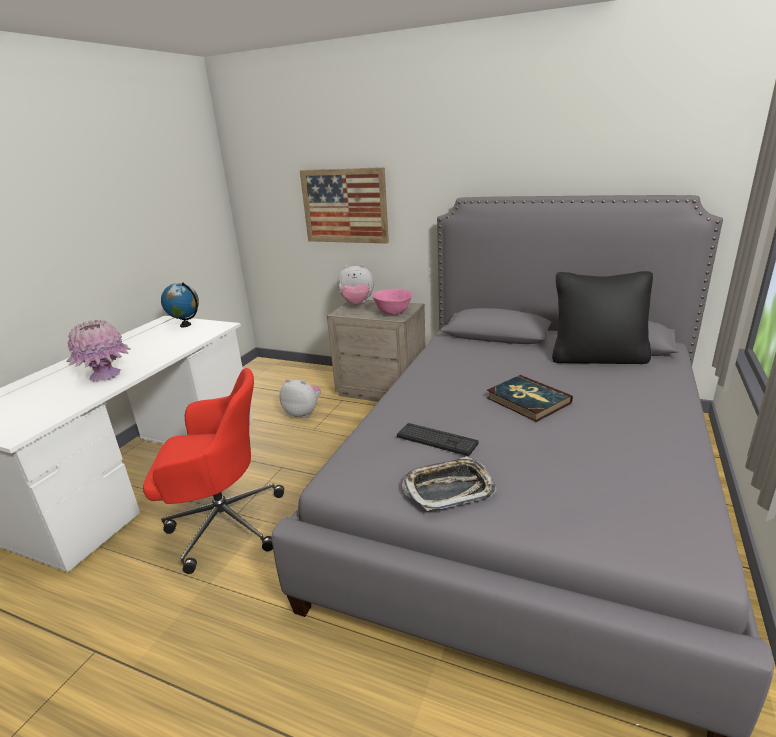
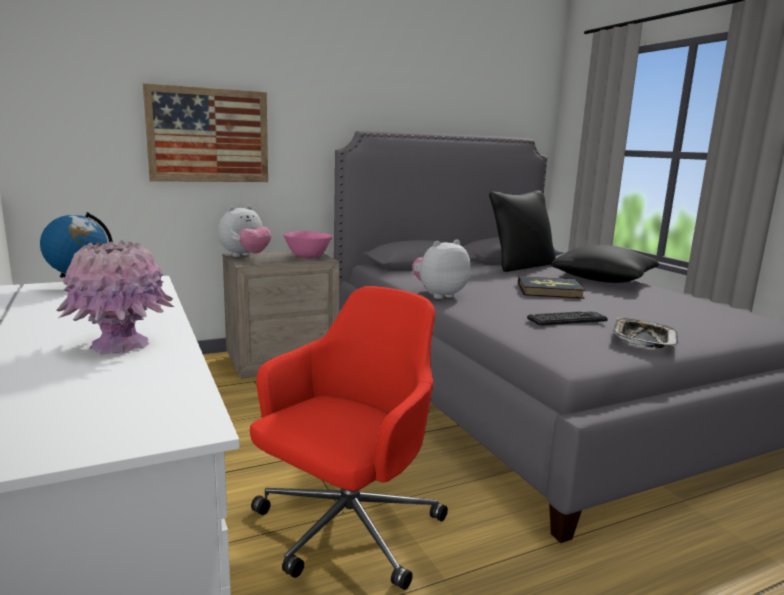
camera: 50 degrees left, 10 degrees down
plush toy [279,379,321,418] -> plush toy moved to [412,240,471,299]
none -> black pillow [551,245,659,283]

